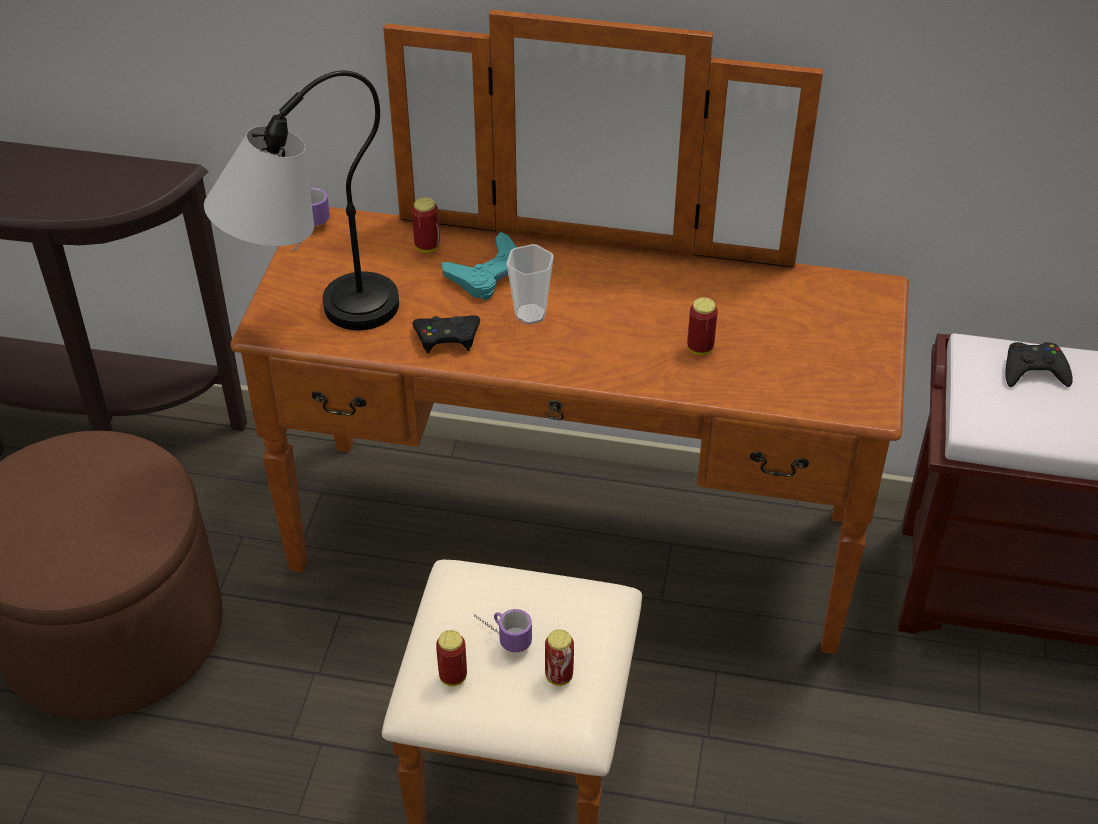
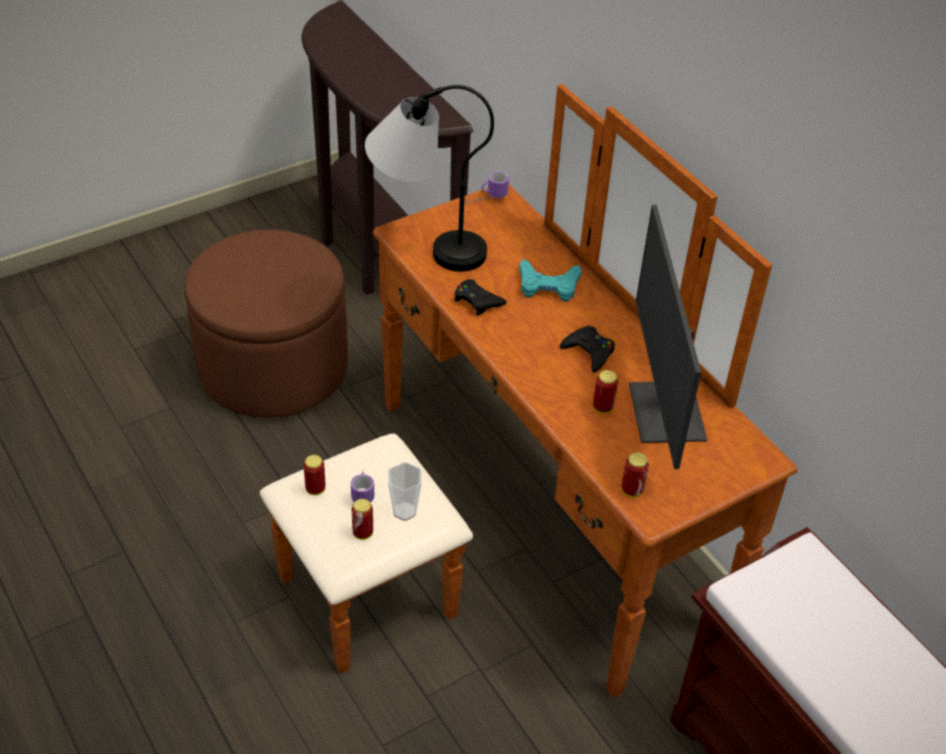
camera: 45 degrees right, 0 degrees up
can [412,197,440,253] -> can moved to [621,452,649,498]
cup [506,244,554,325] -> cup moved to [388,462,422,521]
black game controller [1005,342,1073,387] -> black game controller moved to [560,326,615,373]
none -> monitor [629,205,707,469]

